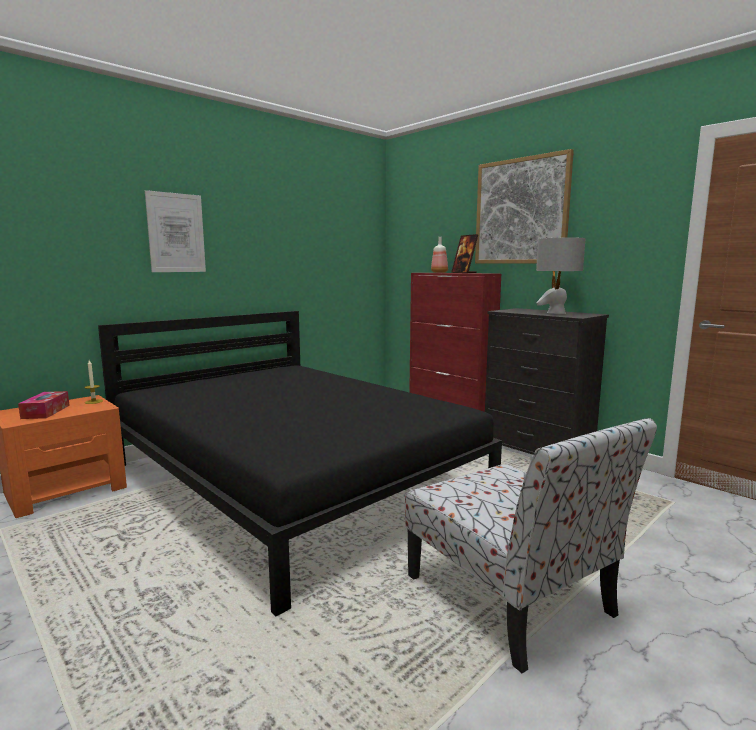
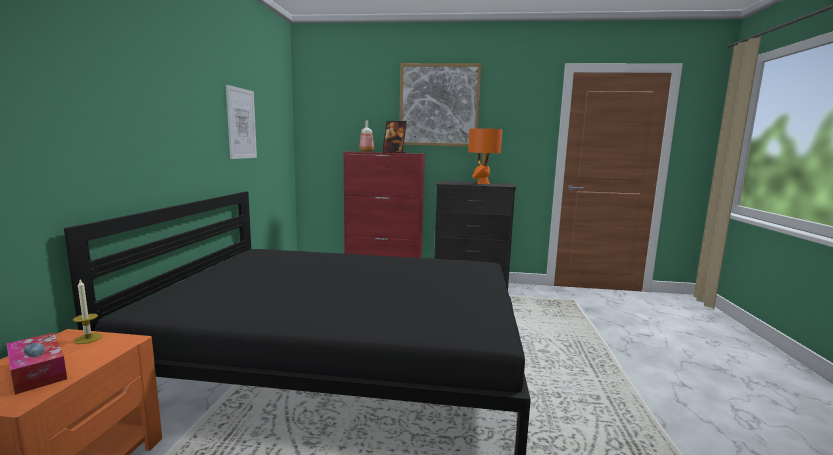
camera: 40 degrees left, 0 degrees up
picture [145,190,206,272] -> picture moved to [226,85,257,159]
chair [405,418,657,673] -> none
grey table lamp [536,238,586,314] -> orange table lamp [468,128,502,184]

